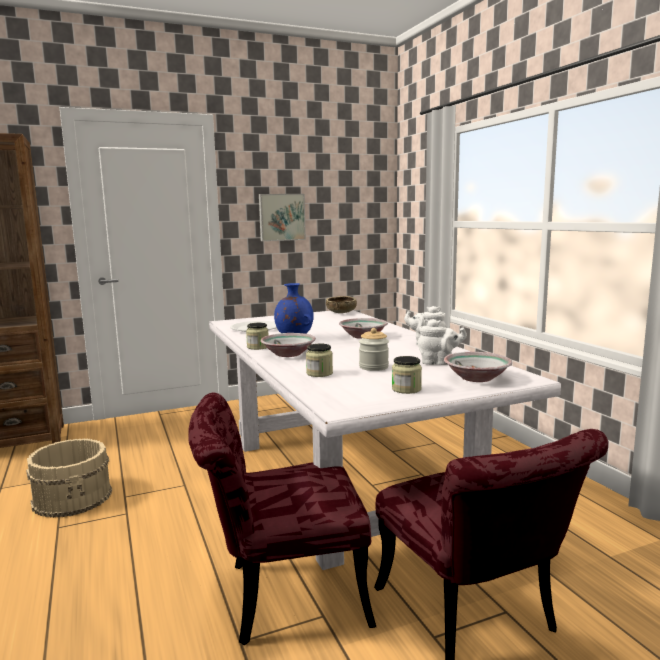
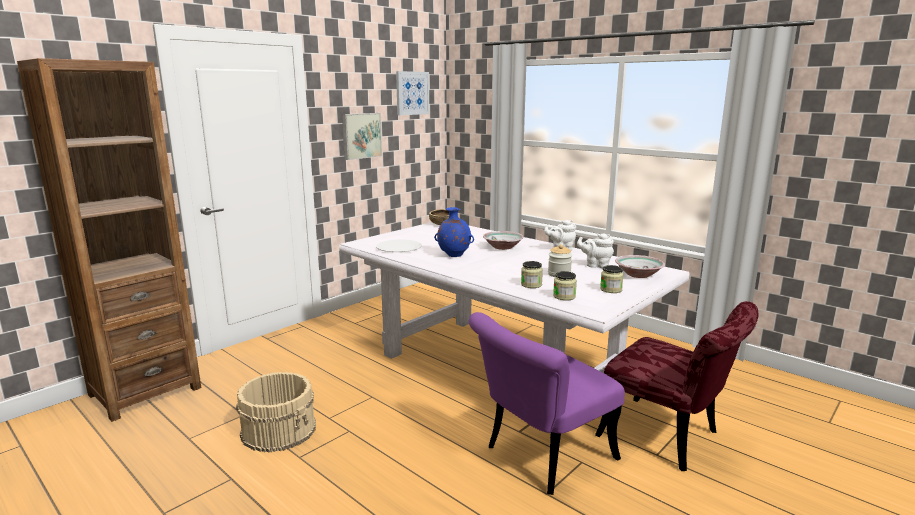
camera: 25 degrees left, 5 degrees up
red chair [188,393,376,645] -> purple chair [469,312,625,495]
jar [246,323,268,350] -> jar moved to [553,271,577,300]
bowl [260,333,316,357] -> none
white teapot [418,319,467,365] -> white teapot turned 150 degrees counterclockwise [577,233,614,268]
none -> picture [396,71,430,115]

